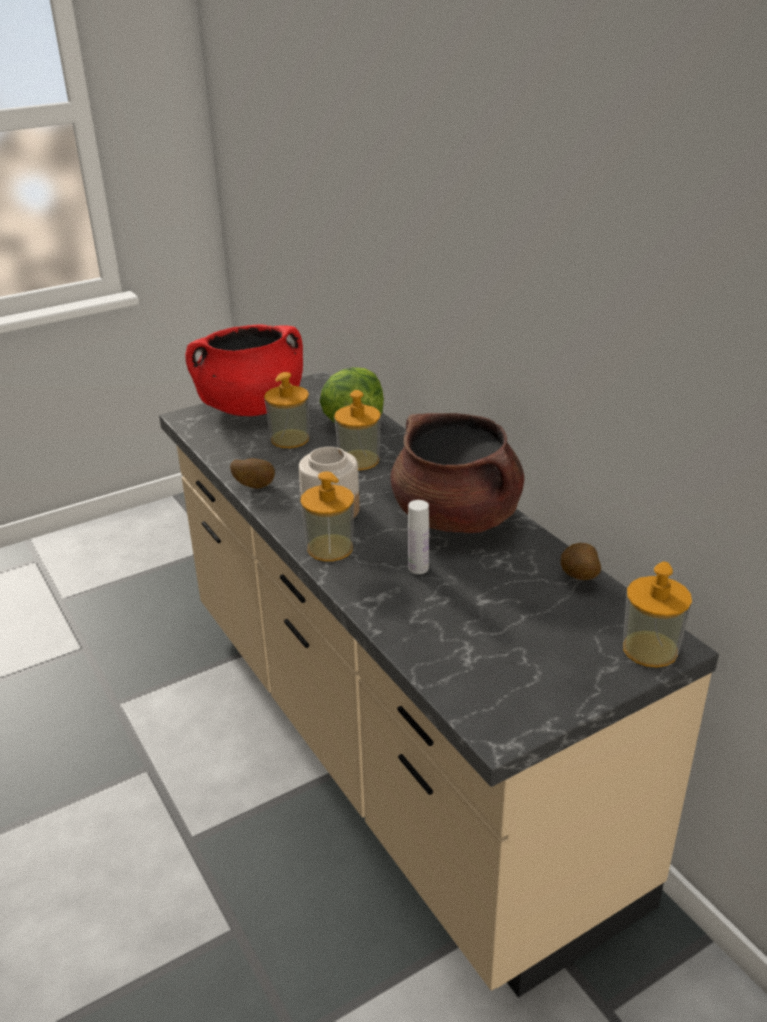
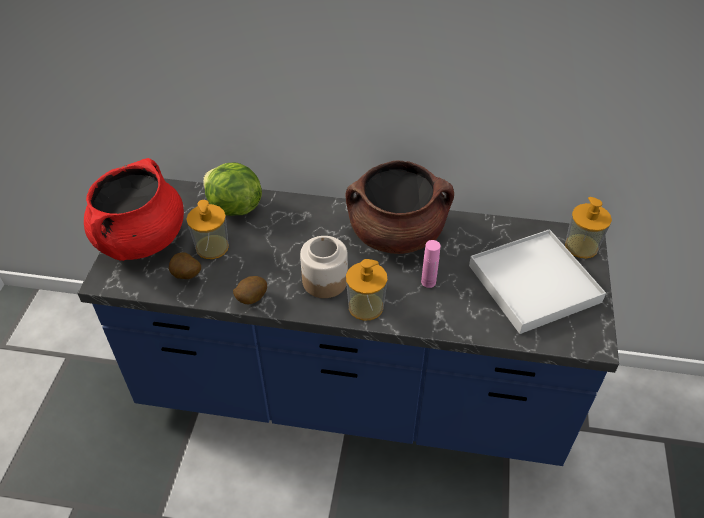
camera: 50 degrees left, 15 degrees up
beige counter [159,371,719,998] -> blue counter [77,178,619,466]
soap dispenser [334,390,381,470] -> none
white bottle [408,500,429,574] -> pink bottle [421,240,441,288]
potato [560,543,601,580] -> potato moved to [169,252,201,279]
none -> white tray [469,229,606,334]

